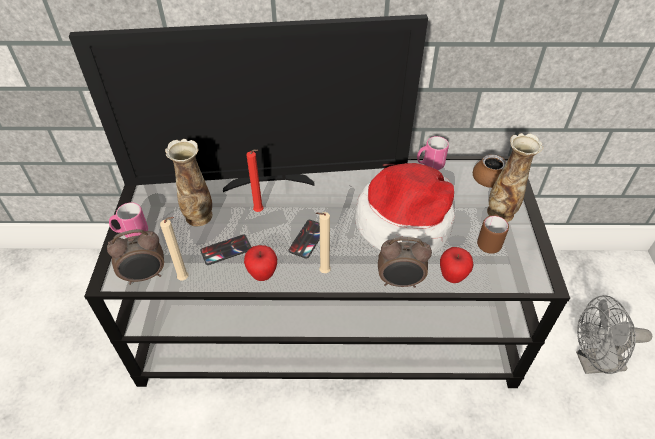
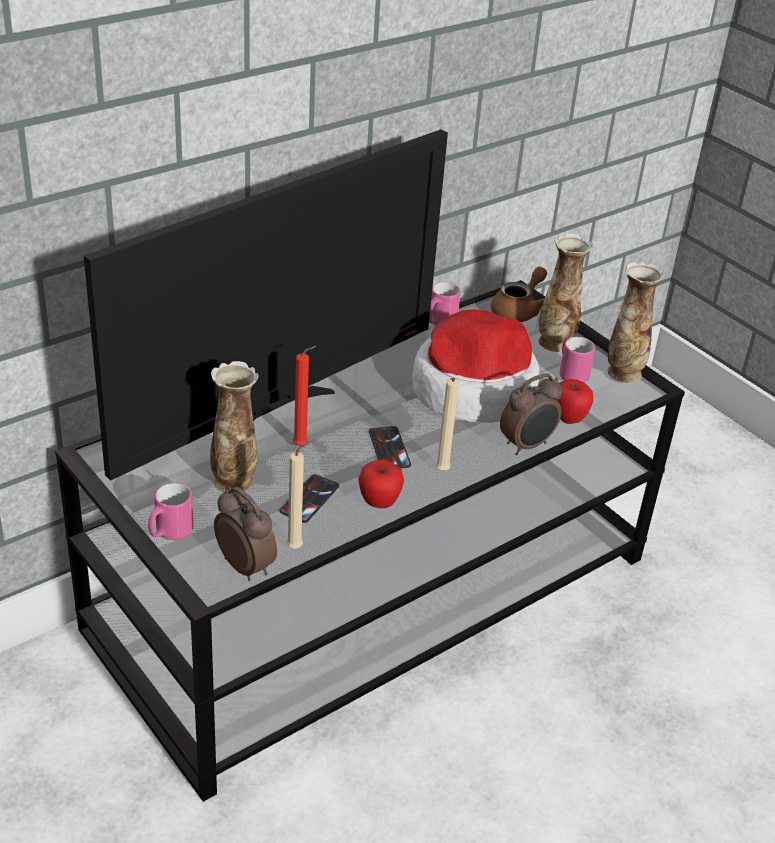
camera: 40 degrees left, 10 degrees down
alarm clock [107,229,164,285] -> alarm clock turned 75 degrees counterclockwise [214,487,277,581]
brown mug [477,214,509,254] -> pink mug [559,337,595,383]
grey fan [576,295,652,374] -> none
none -> vase [607,262,665,383]

